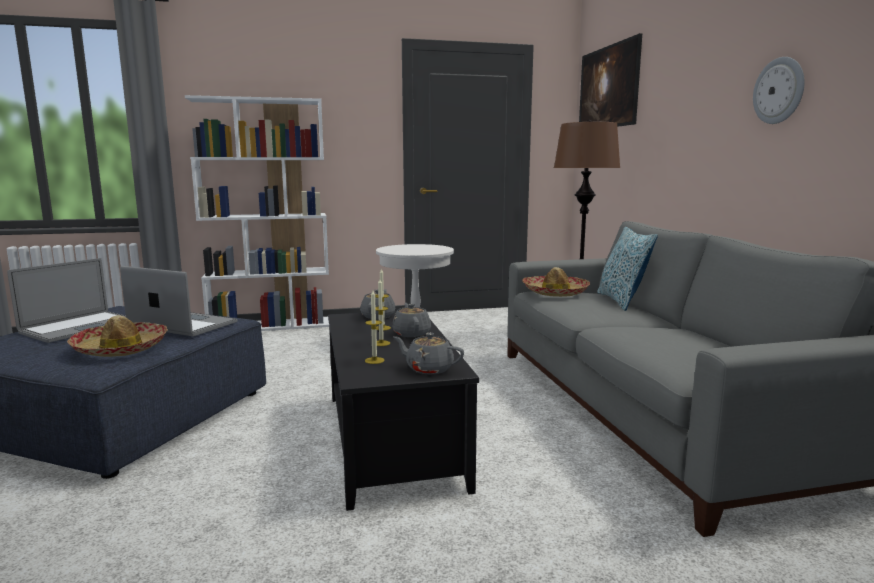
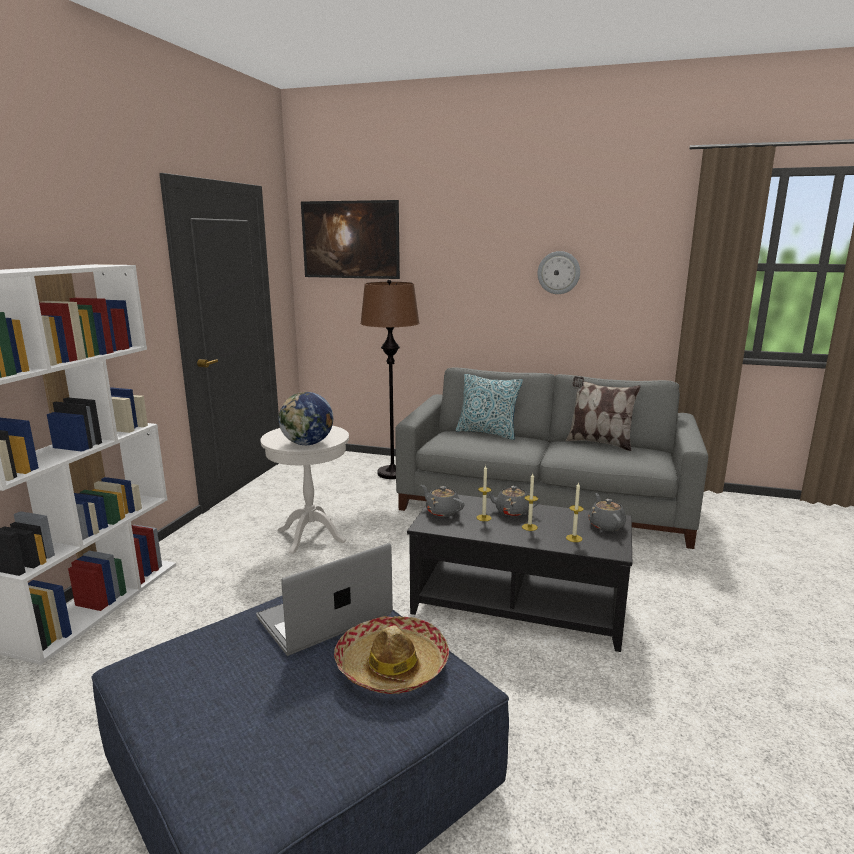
camera: 60 degrees left, 5 degrees up
laptop [7,258,126,343] -> none
grey teapot [393,333,464,374] -> grey teapot turned 120 degrees clockwise [588,493,626,531]
hat [522,267,590,297] -> none
none -> globe [279,392,333,445]
none -> pillow [566,376,641,451]

